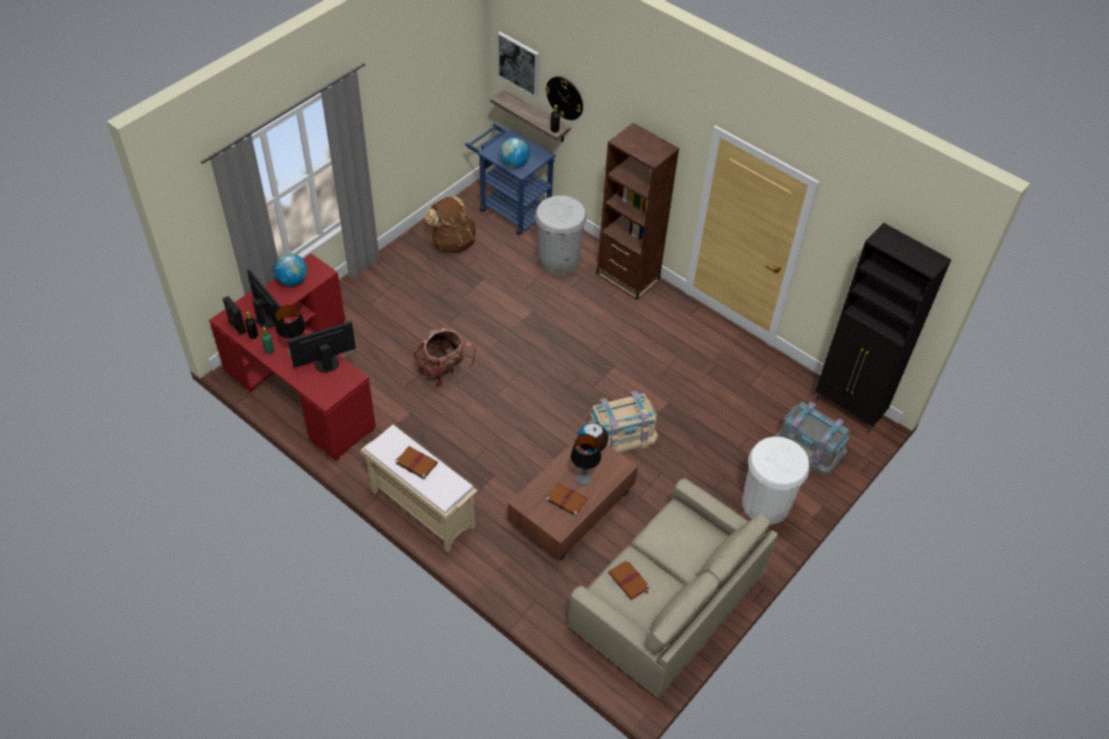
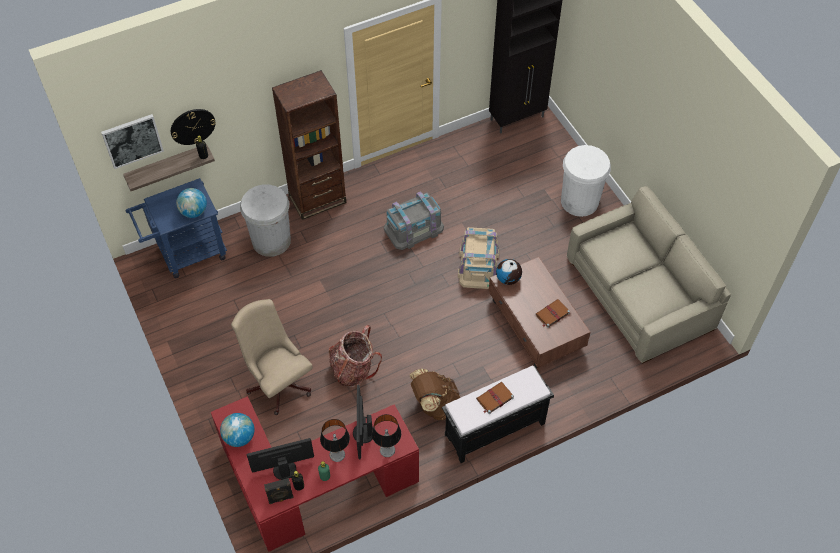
camera: 65 degrees left, 5 degrees up
beige bench [361,425,477,552] -> black bench [442,365,554,463]
brown backpack [425,195,476,253] -> brown backpack moved to [410,368,460,420]
table lamp [570,434,601,485] -> table lamp moved to [372,414,401,457]
brown book [608,559,650,600] -> none
grey storage box [775,402,850,475] -> grey storage box moved to [384,191,444,250]
none -> beige office chair [231,299,313,415]

